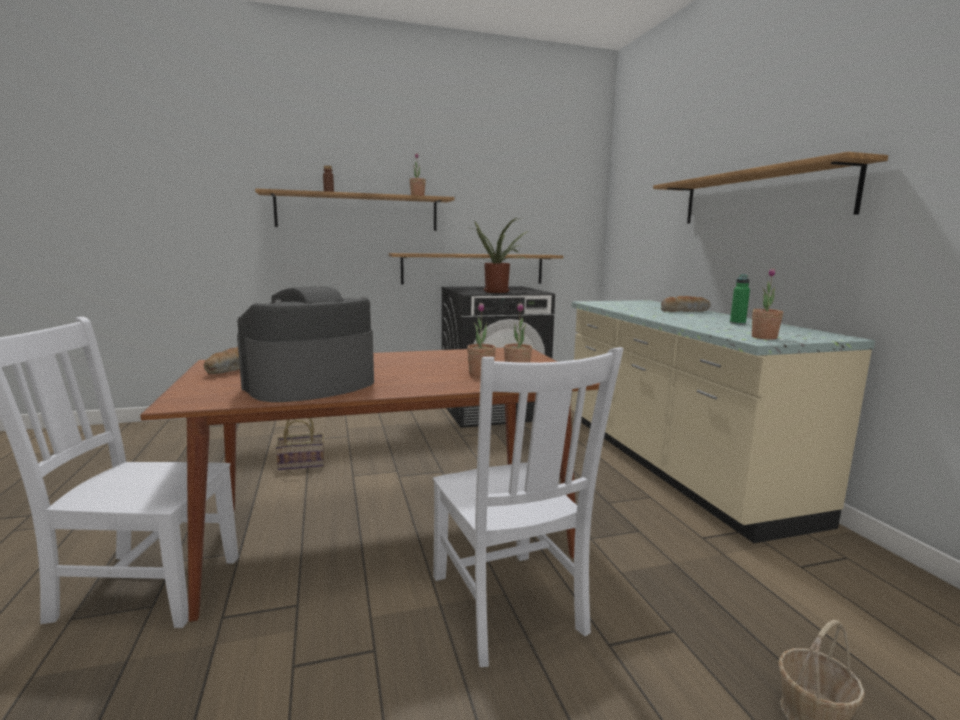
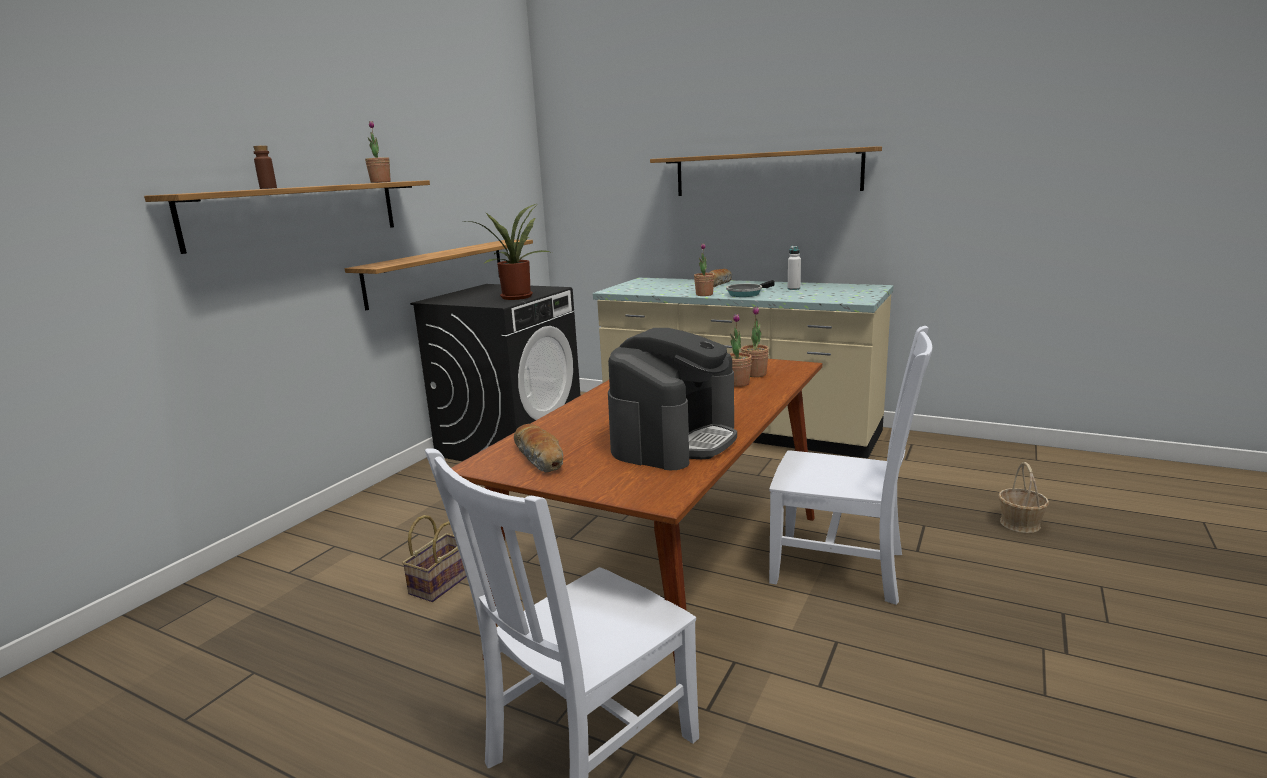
camera: 45 degrees left, 5 degrees up
coffee machine [237,286,374,402] -> coffee machine turned 150 degrees counterclockwise [608,328,737,470]
green bottle [730,274,750,325] -> white bottle [788,246,801,290]
potted plant [752,268,784,340] -> potted plant moved to [694,243,715,296]
none -> frying pan [726,280,775,297]

